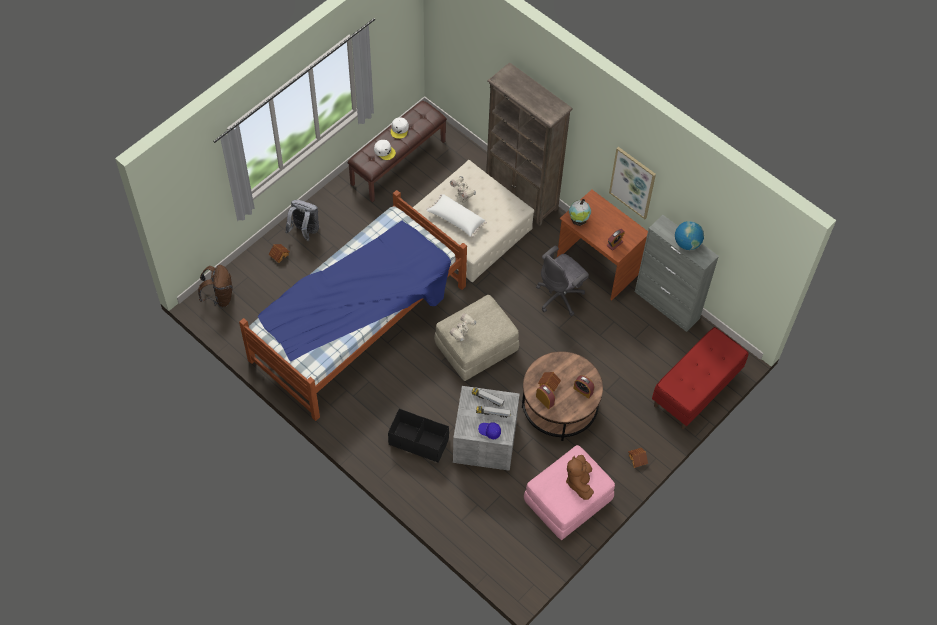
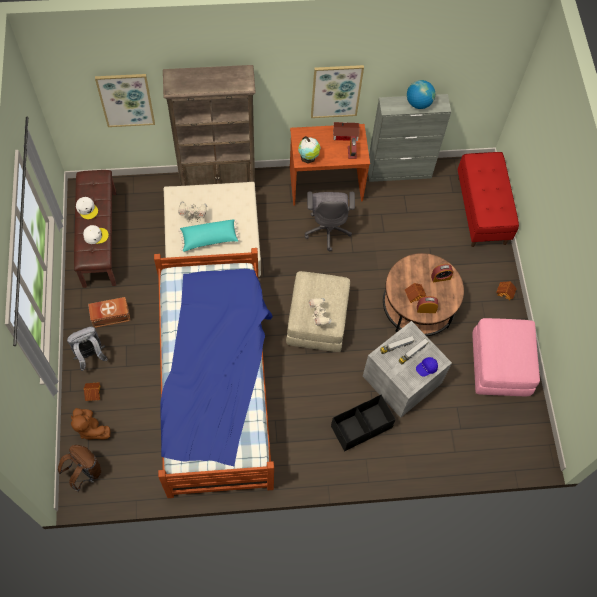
camera: 50 degrees left, 5 degrees up
white pillow [427,194,487,237] -> turquoise pillow [178,219,240,252]
brown plush toy [566,455,594,500] -> brown plush toy moved to [71,408,111,440]
none -> brown storage box [88,297,130,328]
none -> picture [95,74,155,127]
none -> toy house [333,122,359,141]

